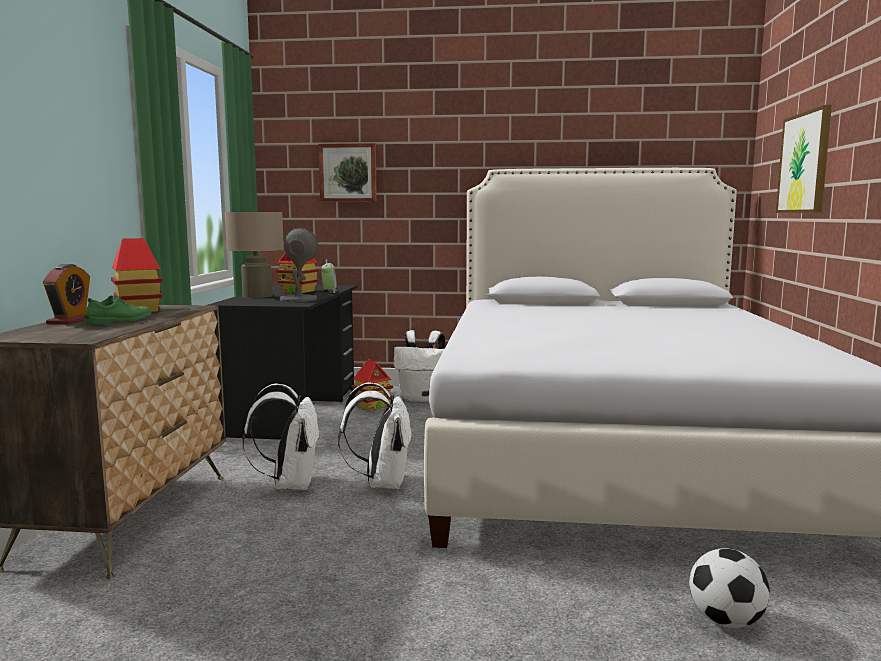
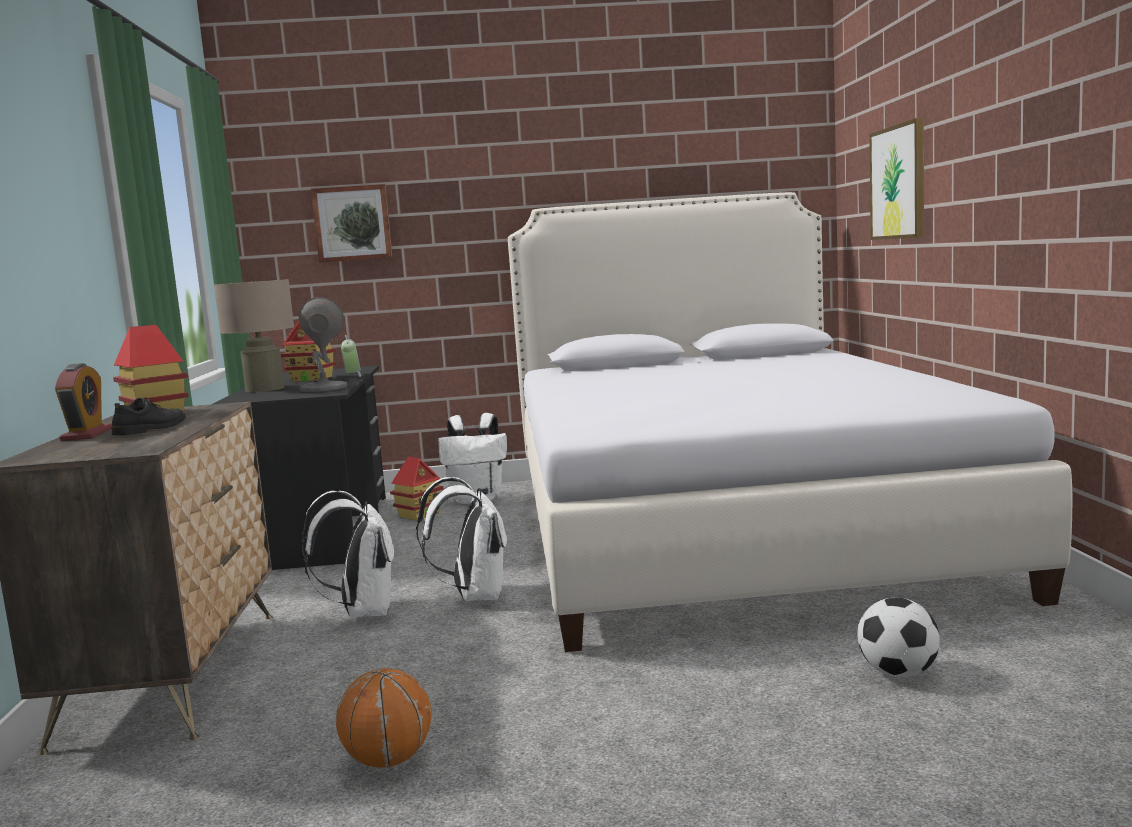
camera: 10 degrees left, 0 degrees up
green shoe [84,295,151,324] -> black shoe [112,397,186,435]
none -> basketball [336,668,432,768]

